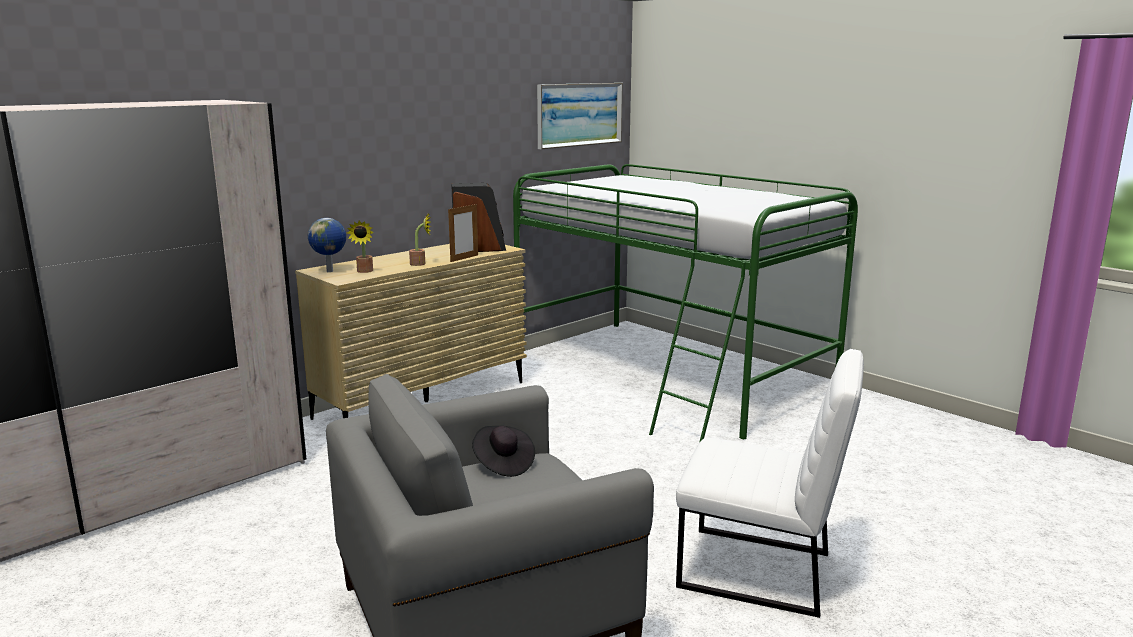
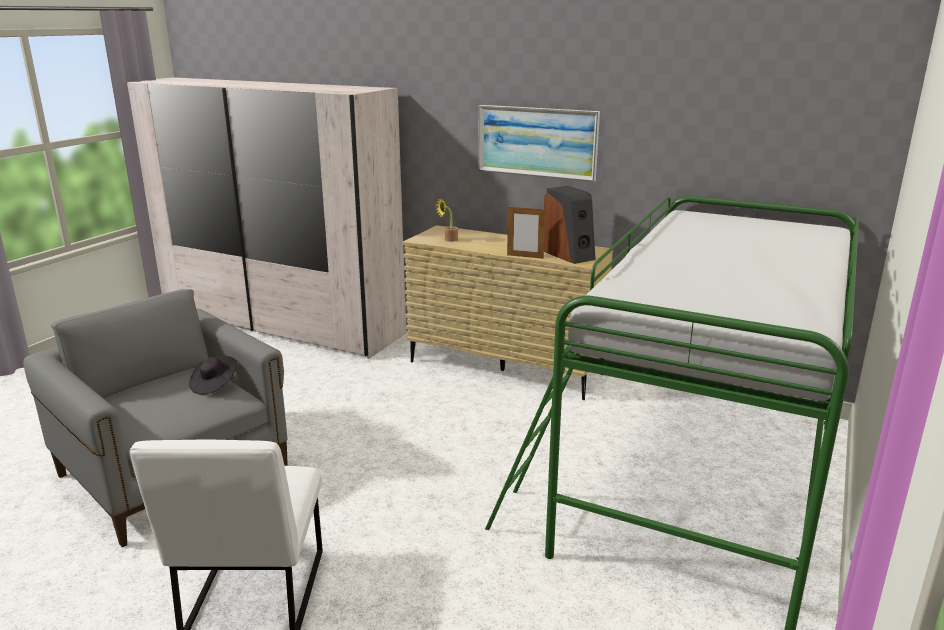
camera: 70 degrees right, 5 degrees up
globe [308,218,346,272] -> none
potted plant [409,213,431,266] -> none
picture [537,83,623,150] -> picture moved to [478,105,600,182]

